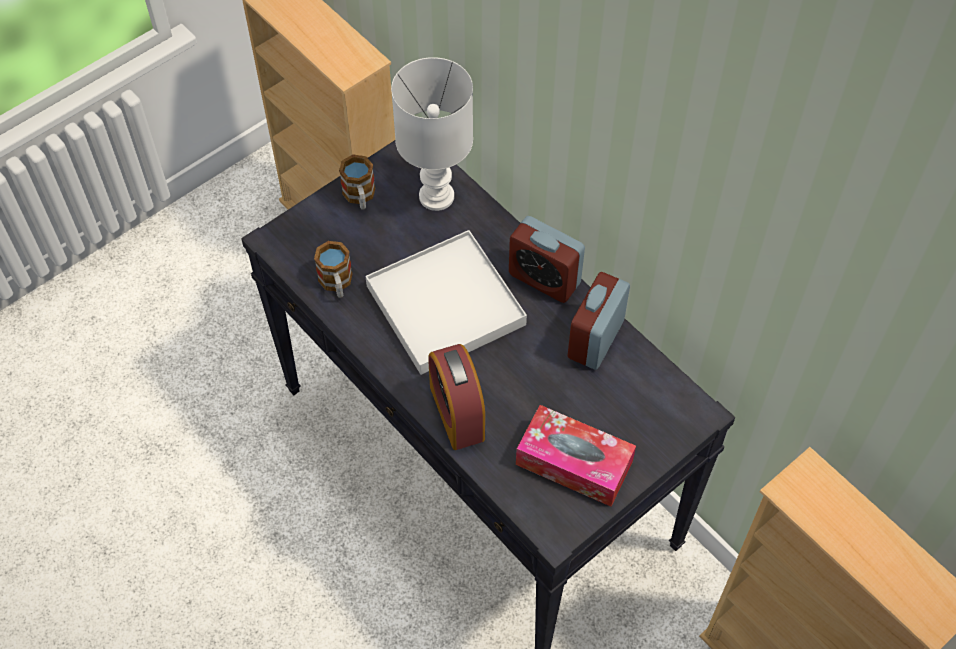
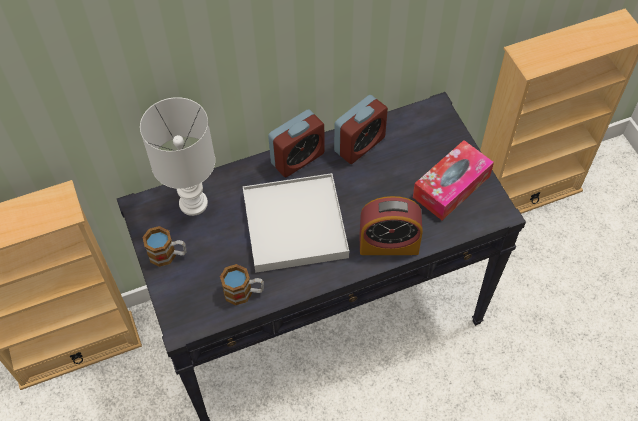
camera: 70 degrees left, 0 degrees up
alarm clock [567,272,630,370] -> alarm clock turned 90 degrees counterclockwise [334,95,388,164]

